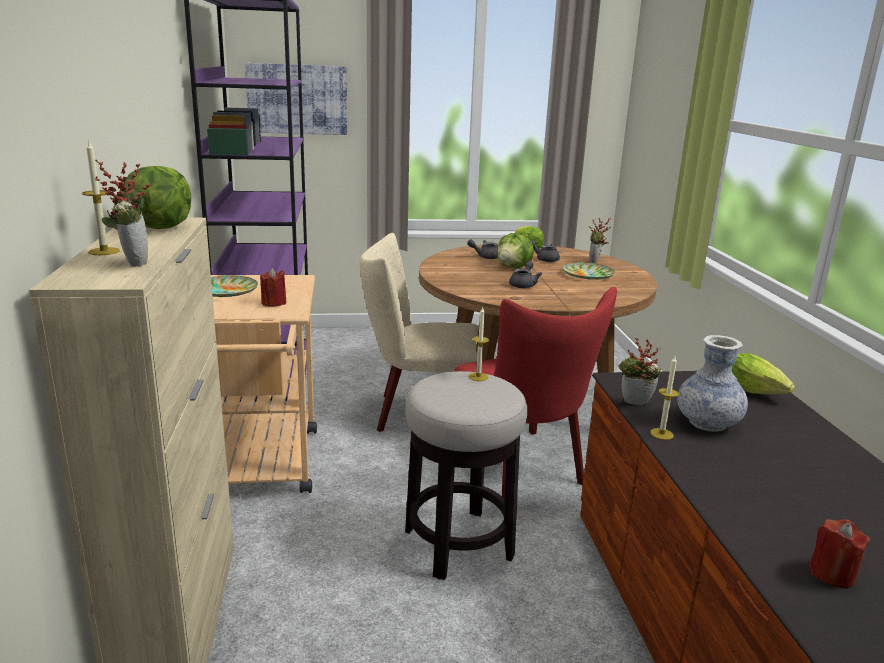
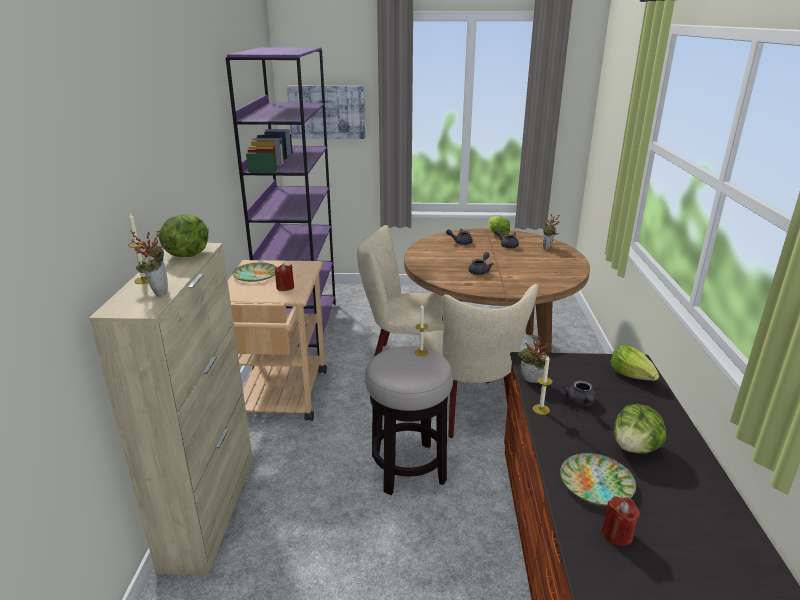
camera: 10 degrees right, 5 degrees up
red chair [454,287,617,499] -> beige chair [423,284,538,438]
lettuce [497,233,534,268] -> lettuce moved to [614,404,666,454]
plate [562,262,615,280] -> plate moved to [560,453,636,506]
vase [677,335,748,432] -> grey teapot [564,380,596,405]

